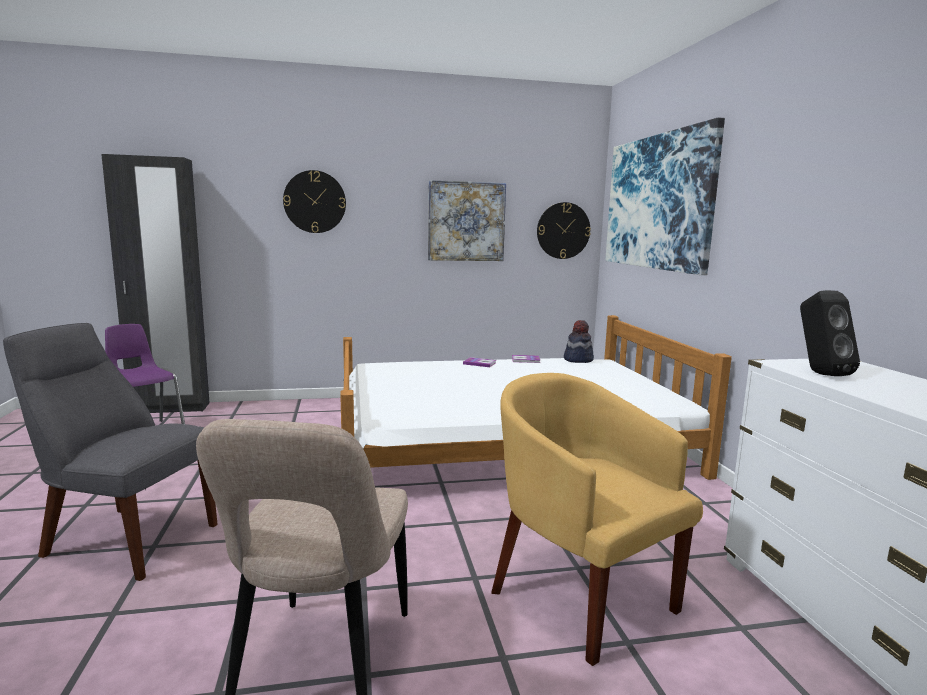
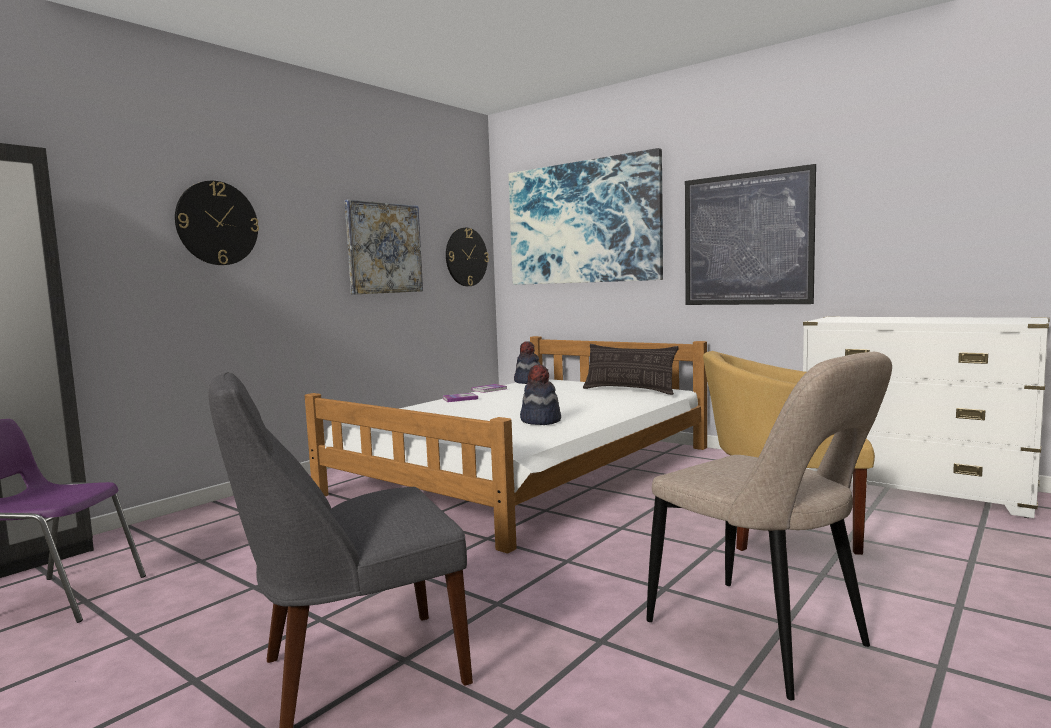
camera: 40 degrees left, 5 degrees down
black speaker [800,290,860,376] -> none
none -> hat [520,364,561,425]
none -> pillow [583,344,679,395]
none -> picture [685,164,816,305]

